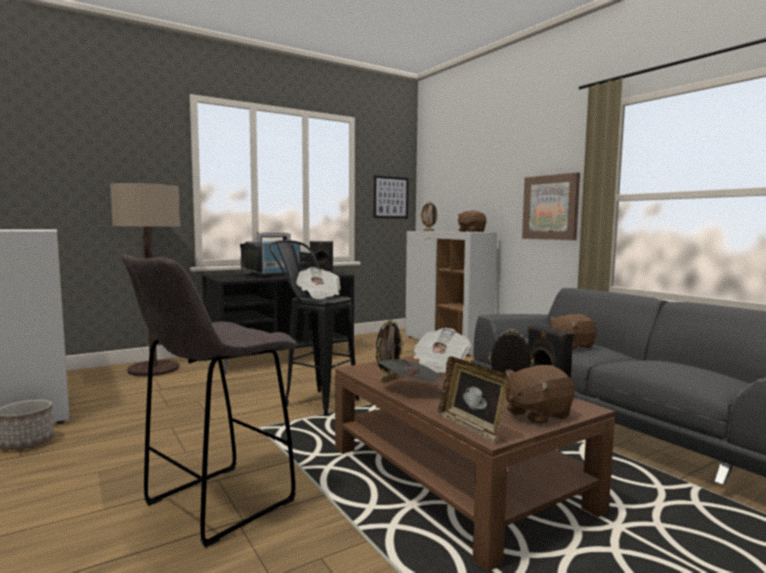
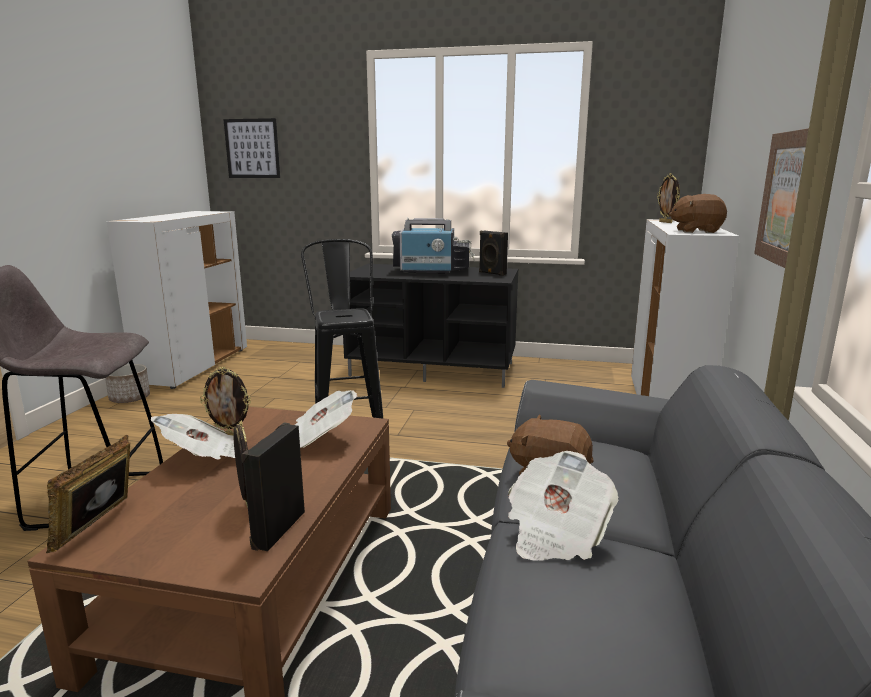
camera: 45 degrees right, 10 degrees up
floor lamp [110,183,180,377] -> none
newspaper [296,267,340,299] -> newspaper moved to [508,451,618,561]
picture [374,175,409,219] -> picture moved to [223,118,280,178]
brown plush toy [505,365,575,425] -> none

